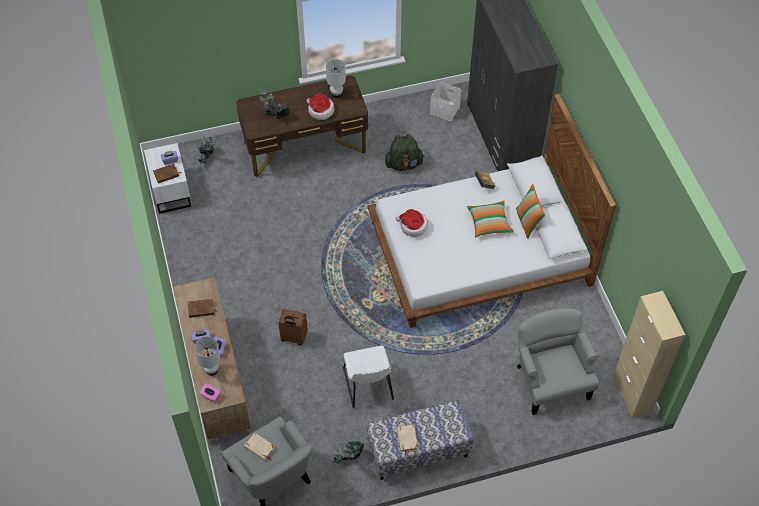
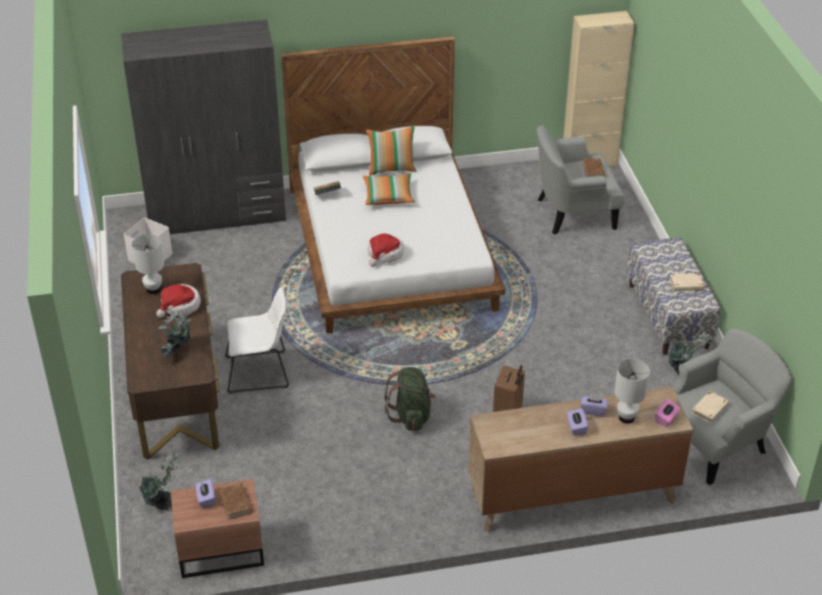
camera: 85 degrees left, 15 degrees down
white nightstand [144,143,191,214] -> brown nightstand [171,479,264,578]
brown book [188,299,219,318] -> brown book moved to [582,158,605,177]
white chair [343,346,394,408] -> white chair moved to [225,287,289,393]
green backpack [385,134,424,171] -> green backpack moved to [385,367,436,431]

